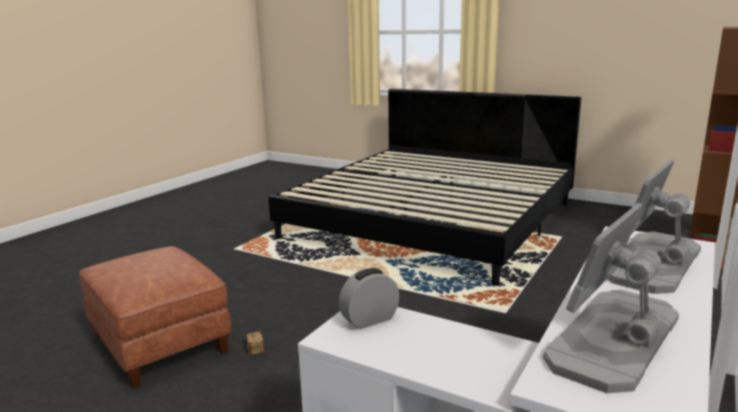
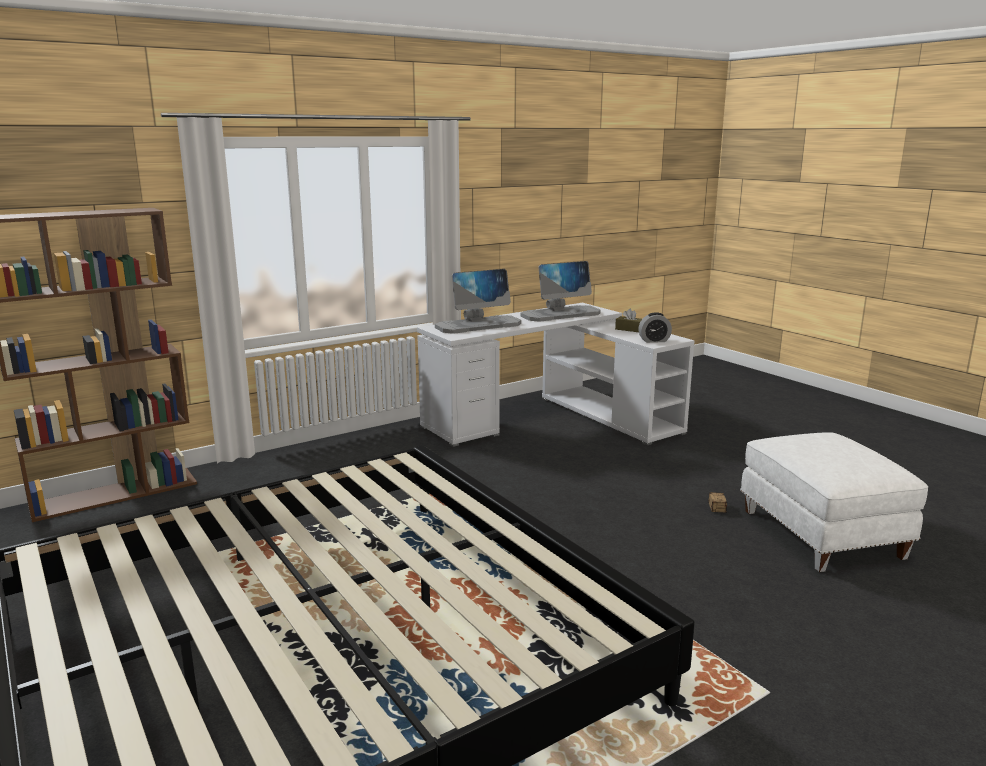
camera: 155 degrees left, 0 degrees up
brown ottoman [79,246,233,388] -> white ottoman [740,432,928,572]
none -> brown tissue box [615,309,642,332]

